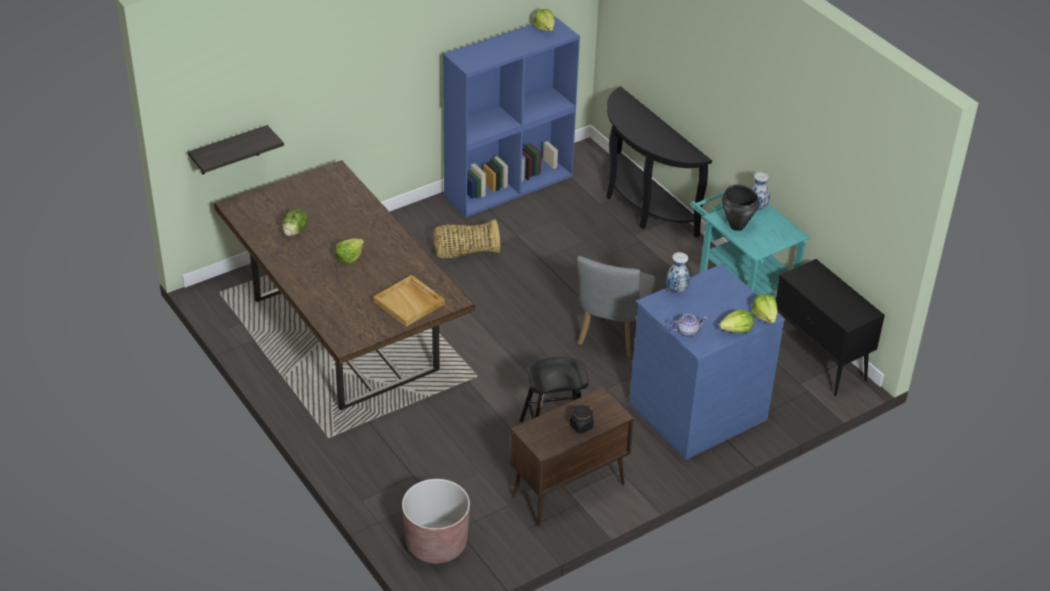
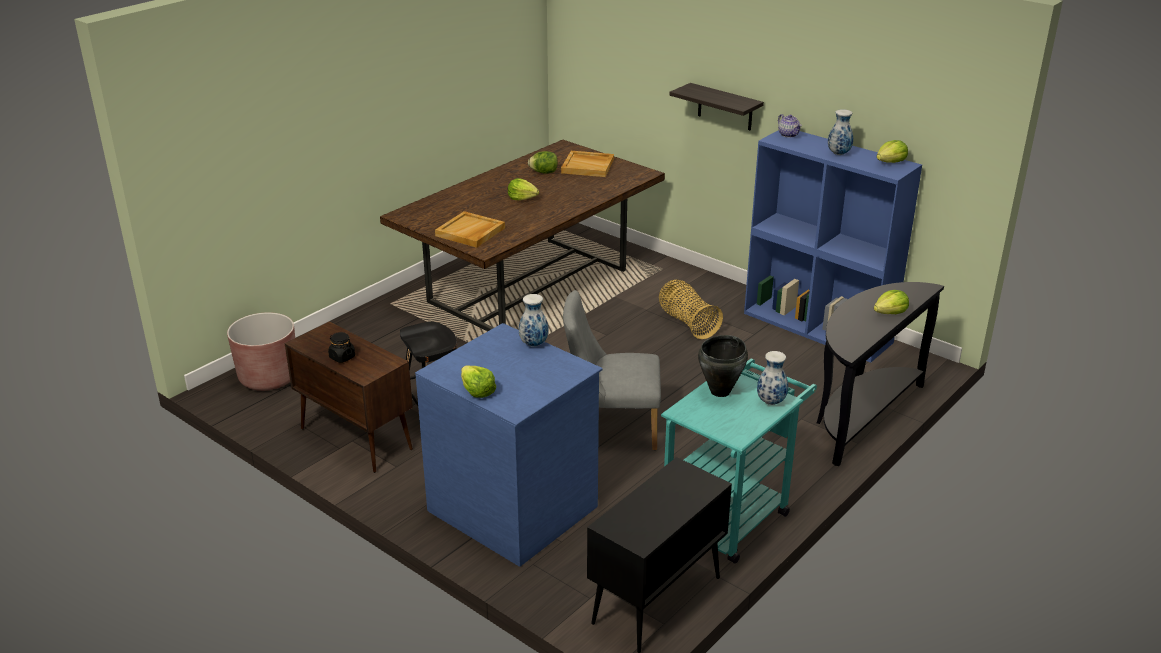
camera: 75 degrees right, 10 degrees down
shelf [188,125,284,175] -> shelf moved to [669,83,764,130]
teapot [670,314,707,337] -> teapot moved to [778,114,802,138]
lettuce [751,294,778,323] -> lettuce moved to [874,290,909,314]
none -> beige tray [561,151,614,177]
none -> vase [828,109,853,155]

